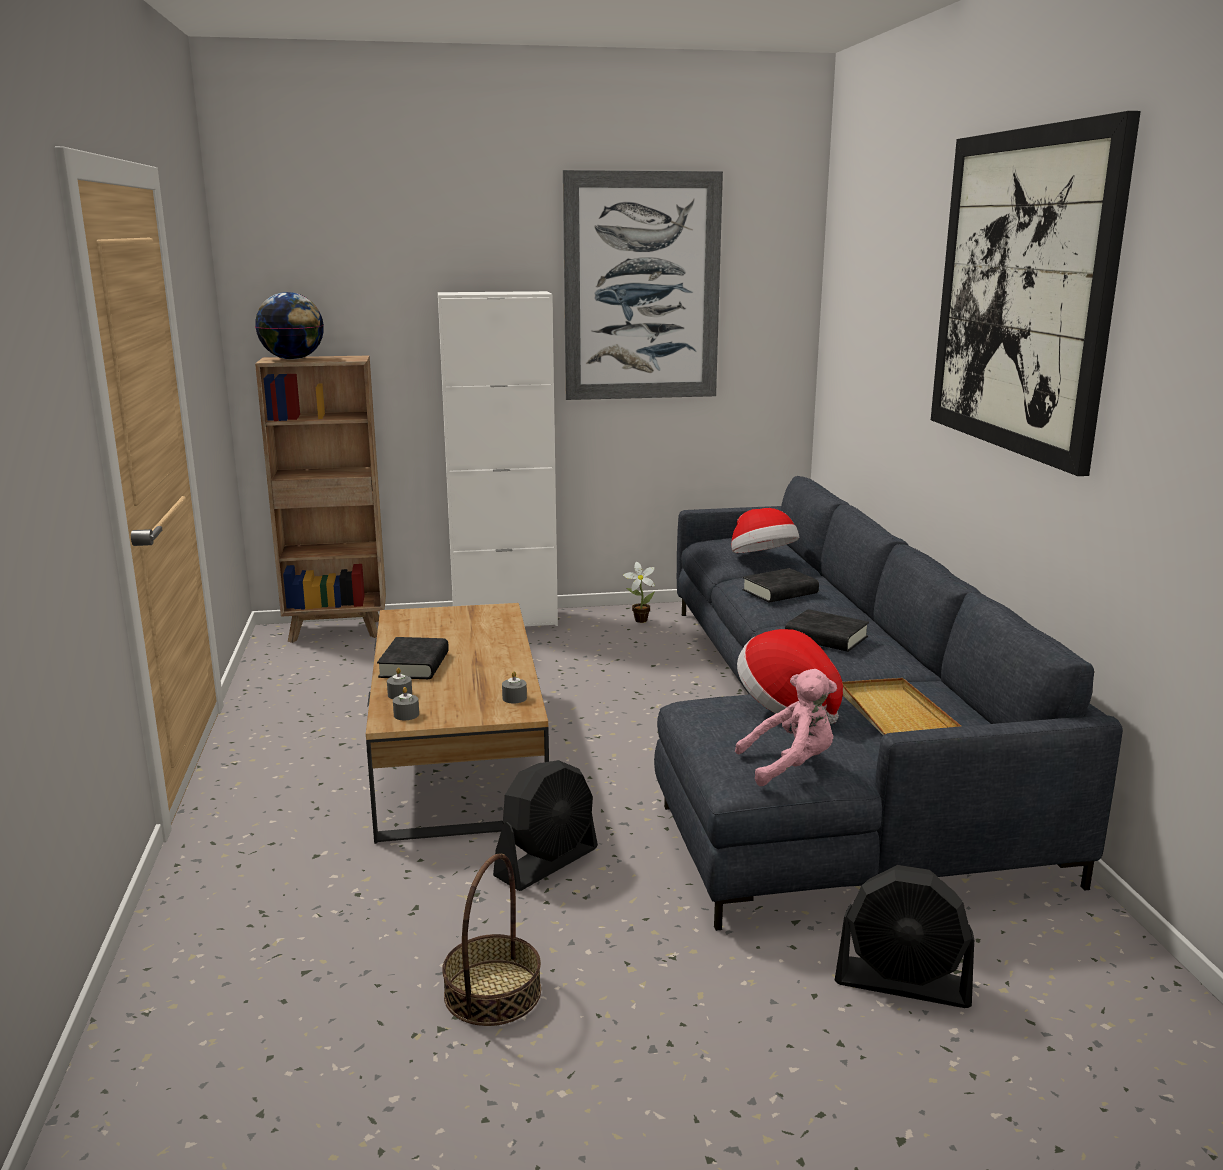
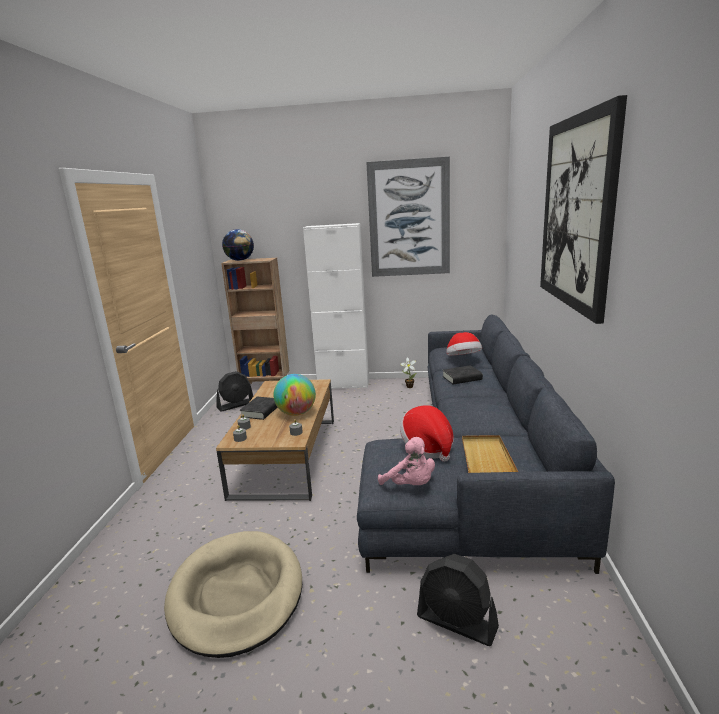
camera: 15 degrees right, 0 degrees up
basket [442,853,541,1026] -> beige dog bed [164,531,302,658]
black fan [493,760,598,891] -> black fan moved to [217,371,253,412]
pink plush toy [735,669,837,786] -> pink plush toy turned 45 degrees clockwise [378,437,435,485]
black book [785,609,869,652] -> none
none -> globe [274,374,316,416]

